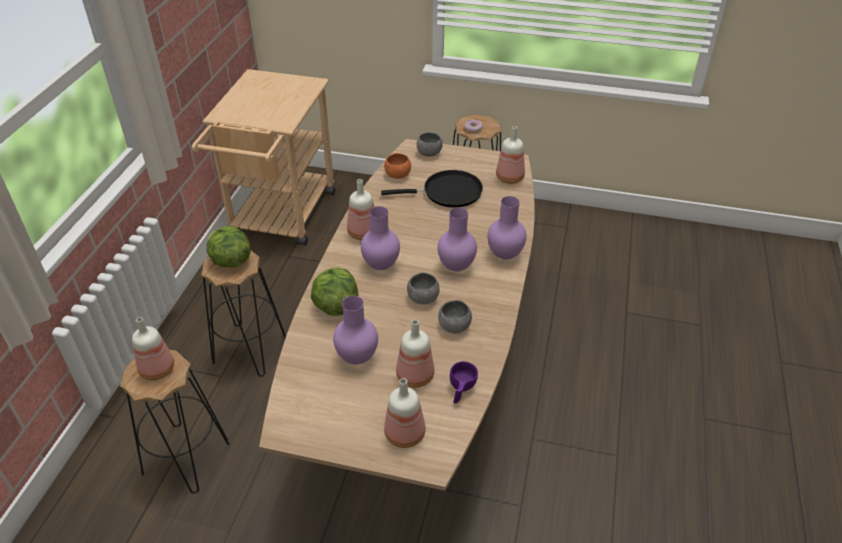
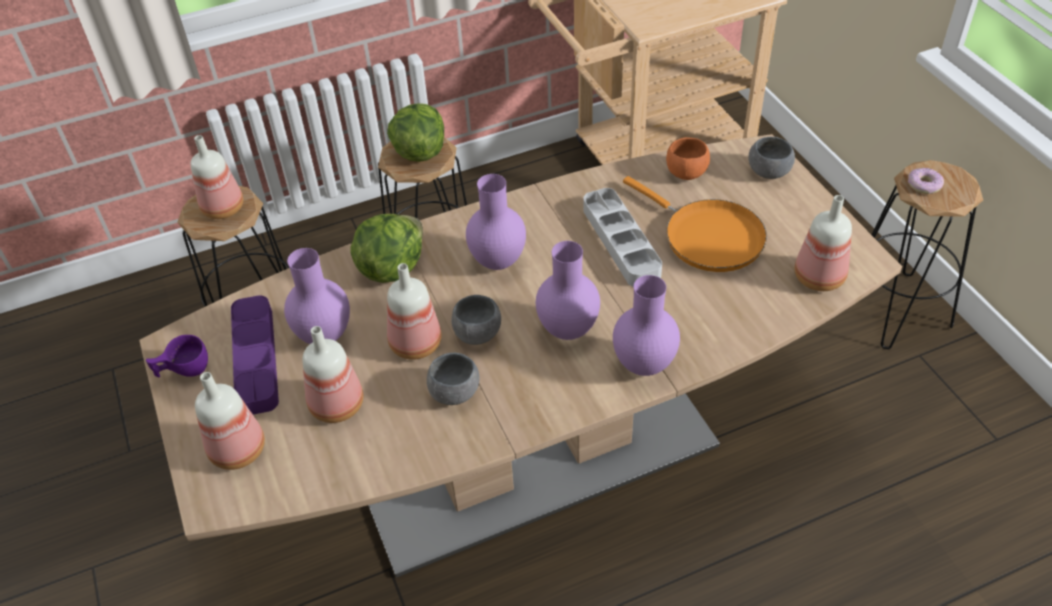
camera: 55 degrees right, 5 degrees up
bottle [347,179,374,240] -> bottle moved to [387,263,442,360]
black frying pan [381,170,483,208] -> orange frying pan [623,176,767,272]
purple cup [450,361,478,404] -> purple cup moved to [146,335,208,377]
none -> purple tray [231,295,279,415]
none -> grey tray [583,188,662,287]

